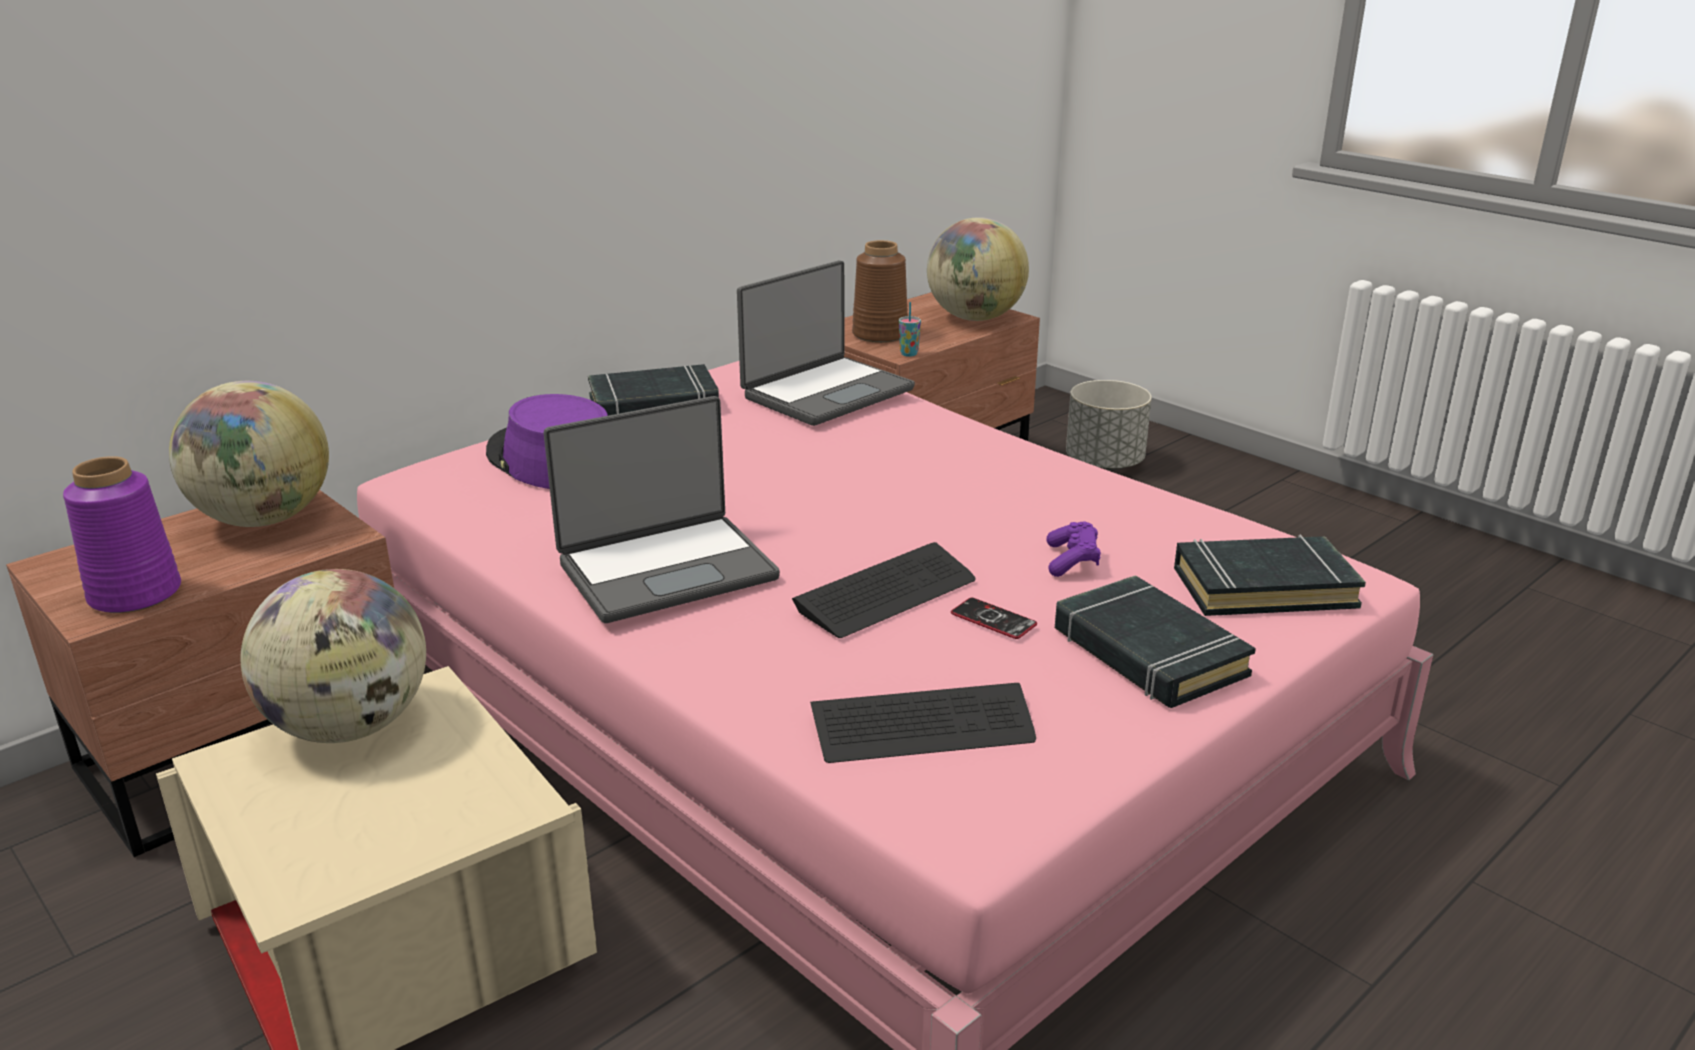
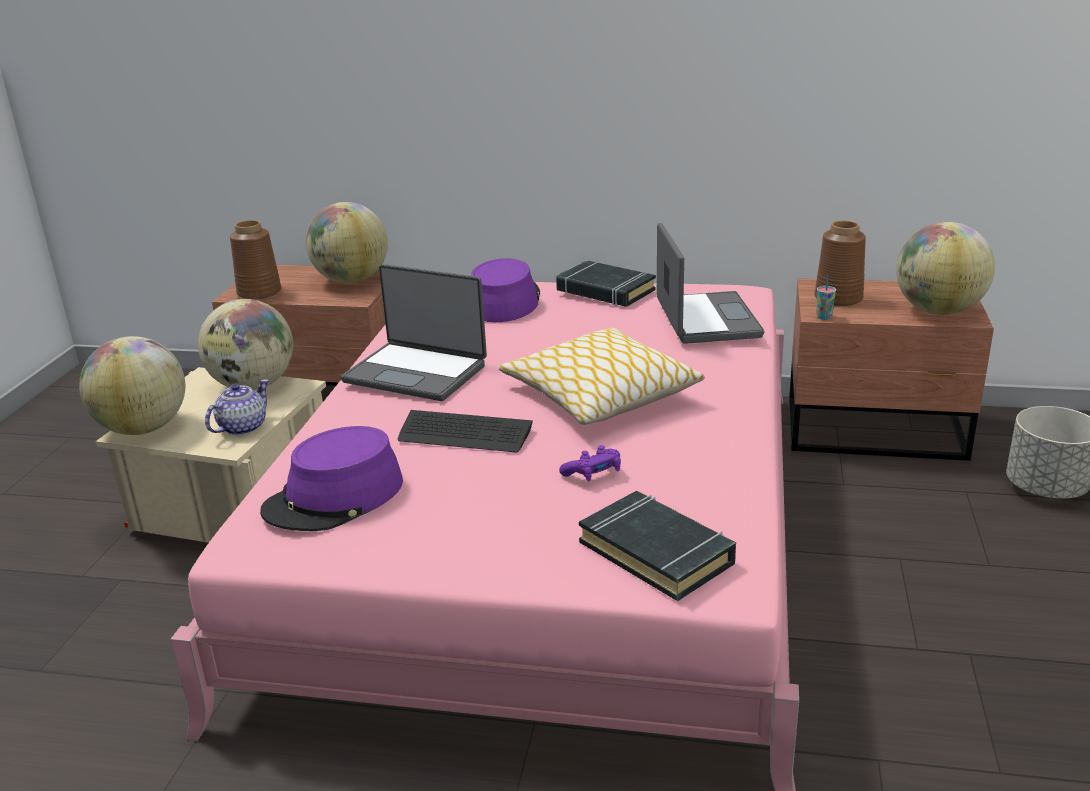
camera: 55 degrees right, 0 degrees up
purple vase [63,456,181,613] -> brown vase [230,220,281,300]
laptop [737,260,915,426] -> laptop turned 105 degrees counterclockwise [657,223,765,344]
keyboard [810,683,1036,763] -> purple hat [260,426,403,531]
phone [951,598,1037,639] -> none
black book [1055,575,1256,708] -> none
none -> globe [79,336,185,435]
none -> teapot [205,379,269,435]
none -> pillow [498,328,705,425]

